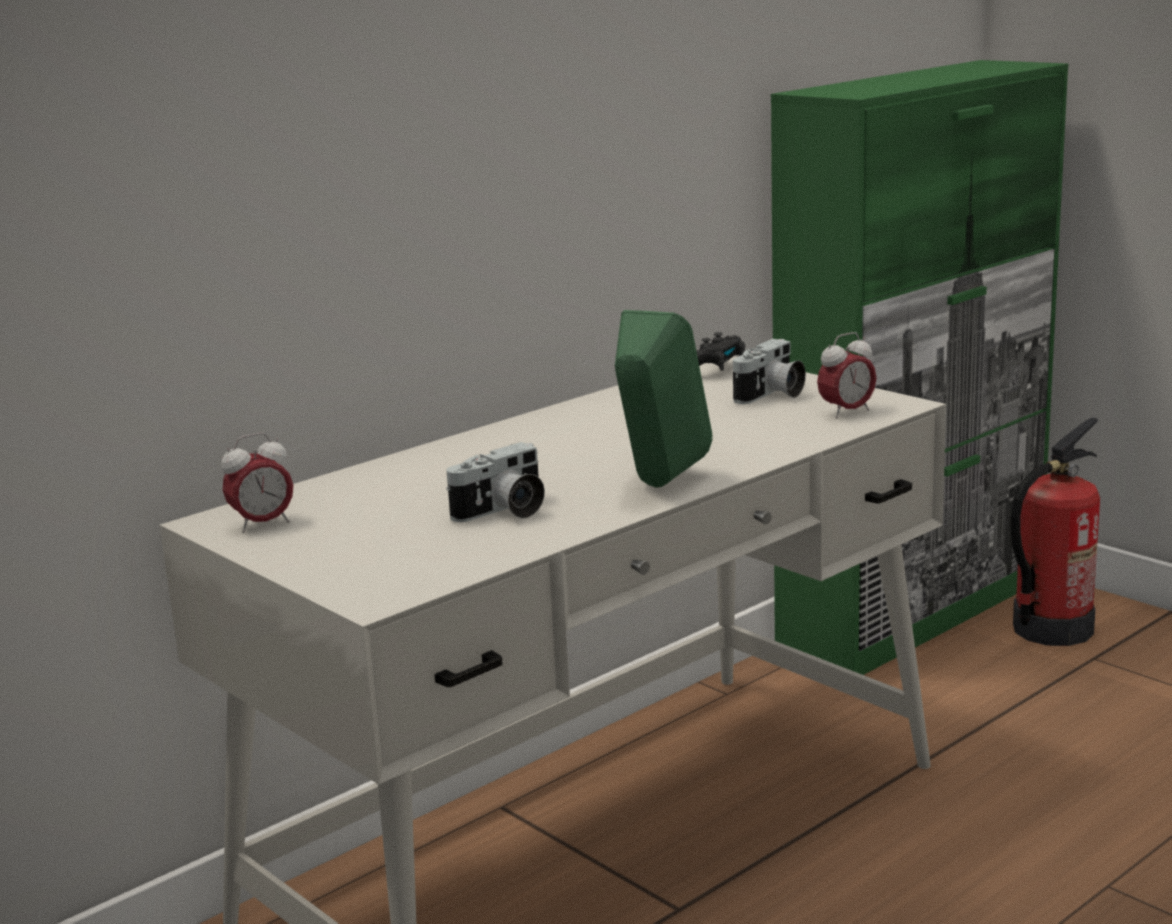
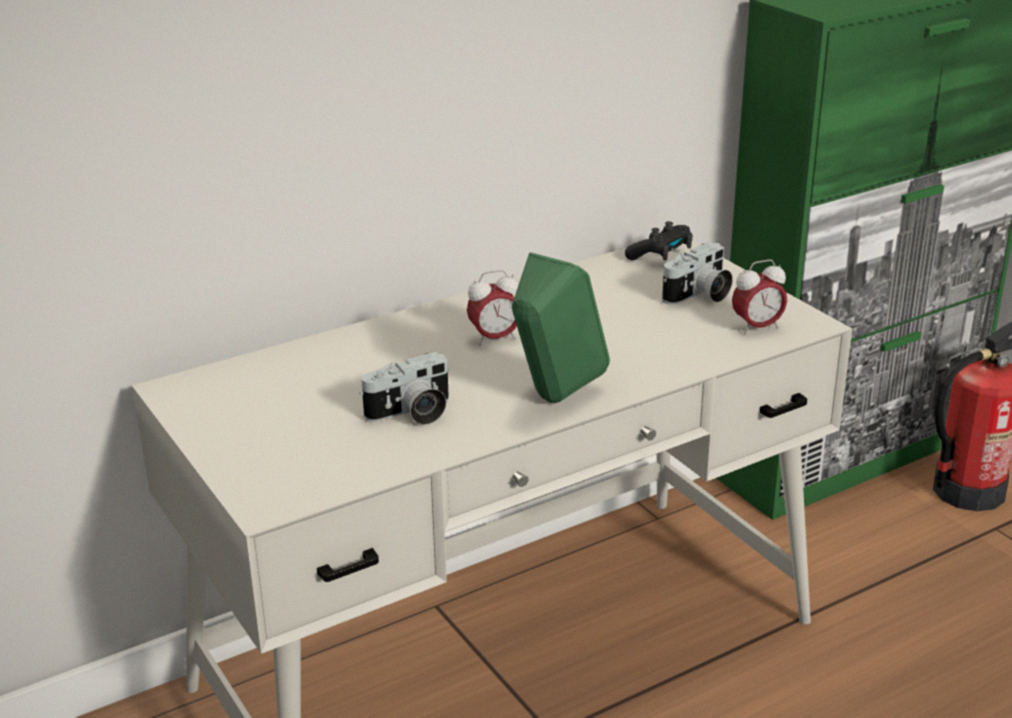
camera: 10 degrees right, 10 degrees up
alarm clock [221,433,293,533] -> alarm clock moved to [467,270,519,346]

